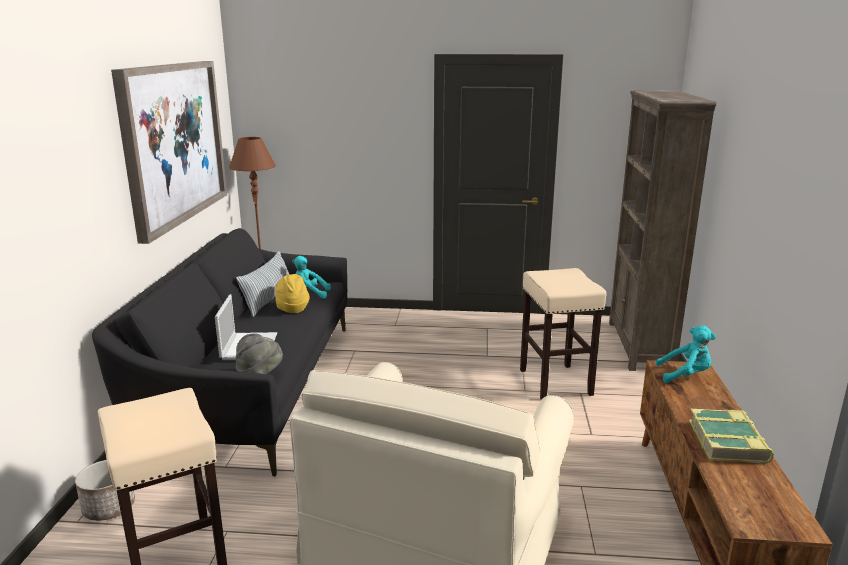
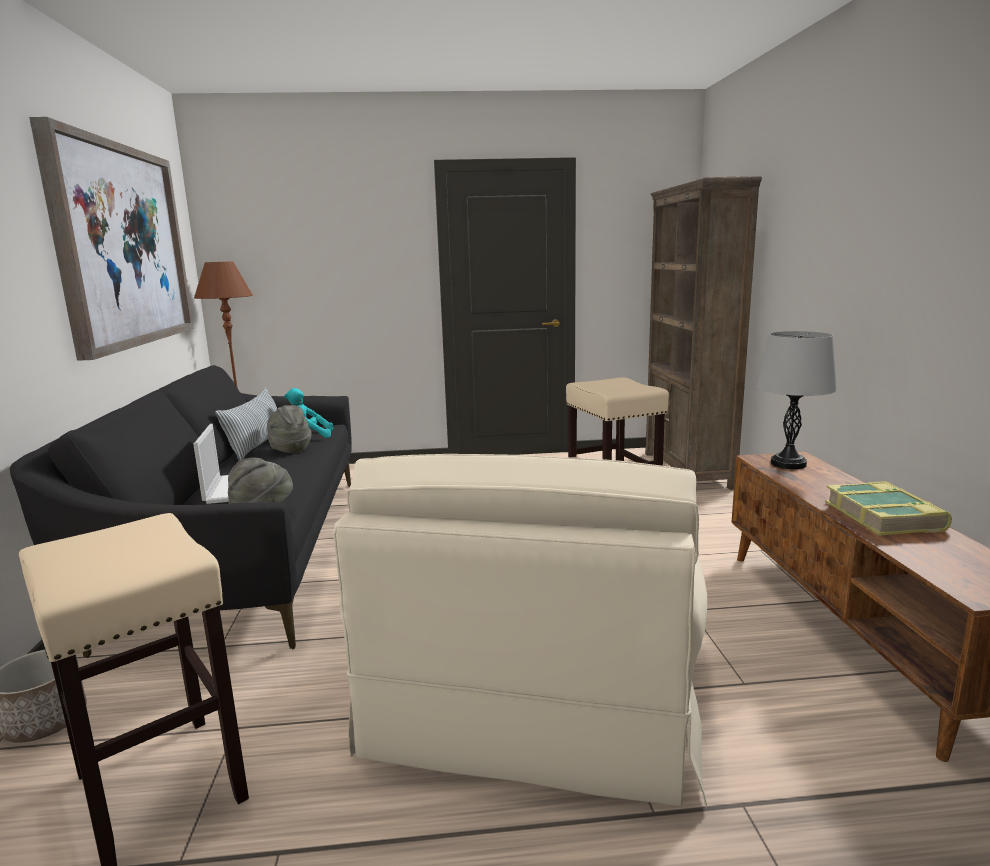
camera: 10 degrees left, 5 degrees down
yellow hat [275,274,310,313] -> grey hat [267,405,311,453]
turquoise plush toy [656,326,716,383] -> grey table lamp [756,331,837,469]

